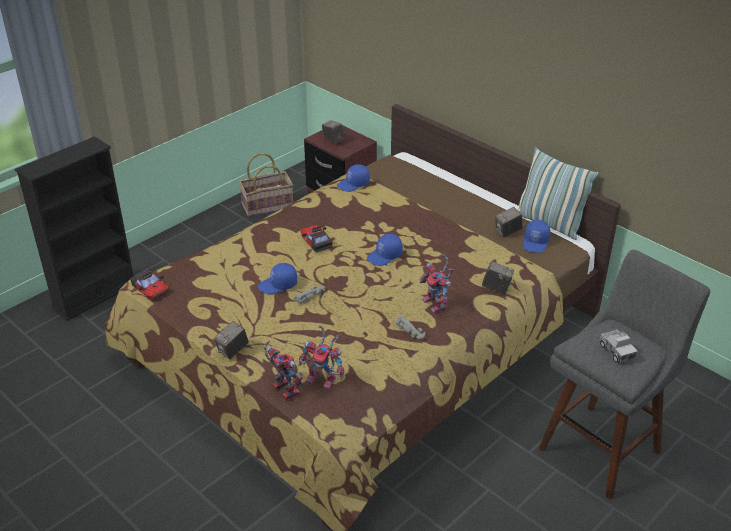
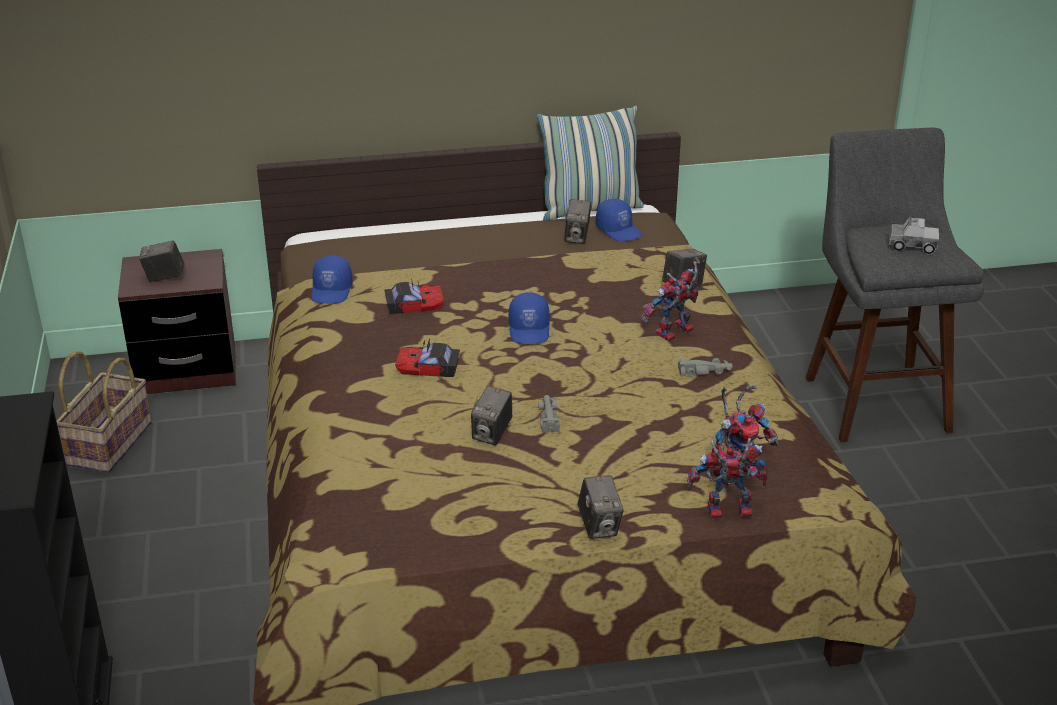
camera: 55 degrees left, 5 degrees down
toy car [130,270,169,300] -> toy car moved to [384,282,444,314]
blue cap [258,263,297,295] -> camera [471,385,512,445]
toy robot [420,254,454,313] -> toy robot turned 135 degrees clockwise [641,261,698,341]

